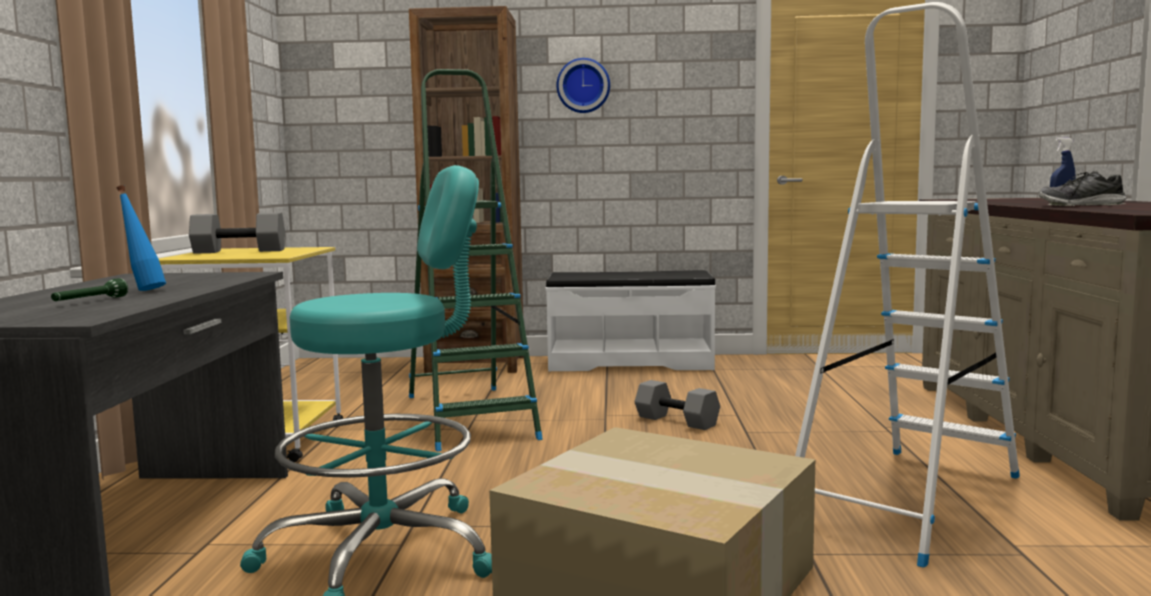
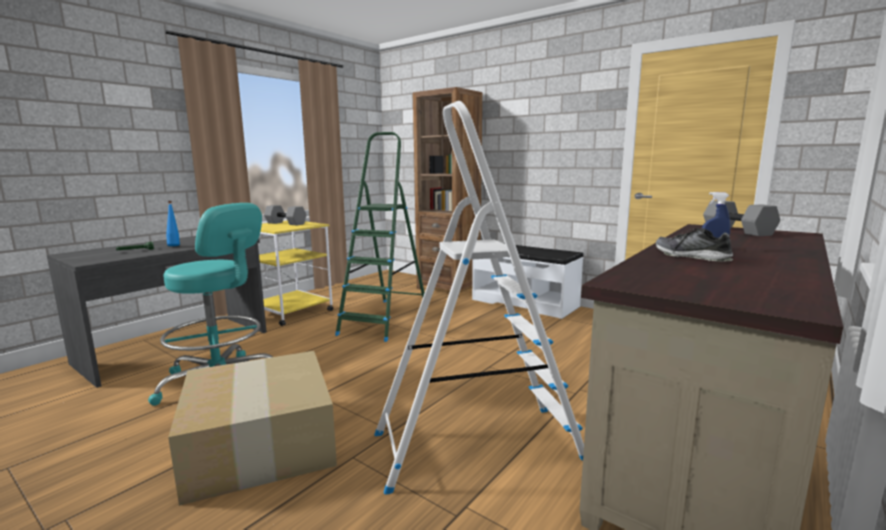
camera: 35 degrees right, 5 degrees up
wall clock [556,58,610,113] -> none
grey dumbbell [635,380,720,430] -> grey dumbbell moved to [703,201,780,236]

